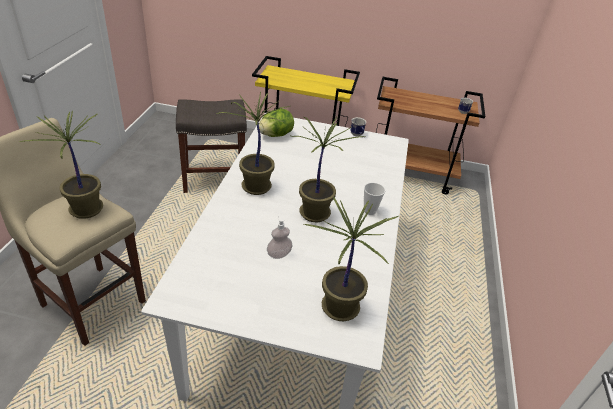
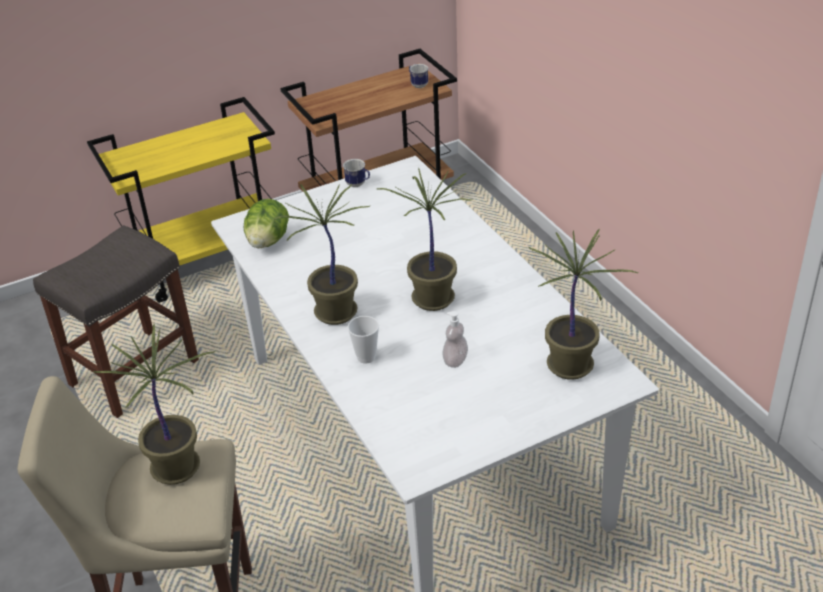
camera: 35 degrees left, 0 degrees up
cup [364,183,385,215] -> cup moved to [348,316,379,364]

